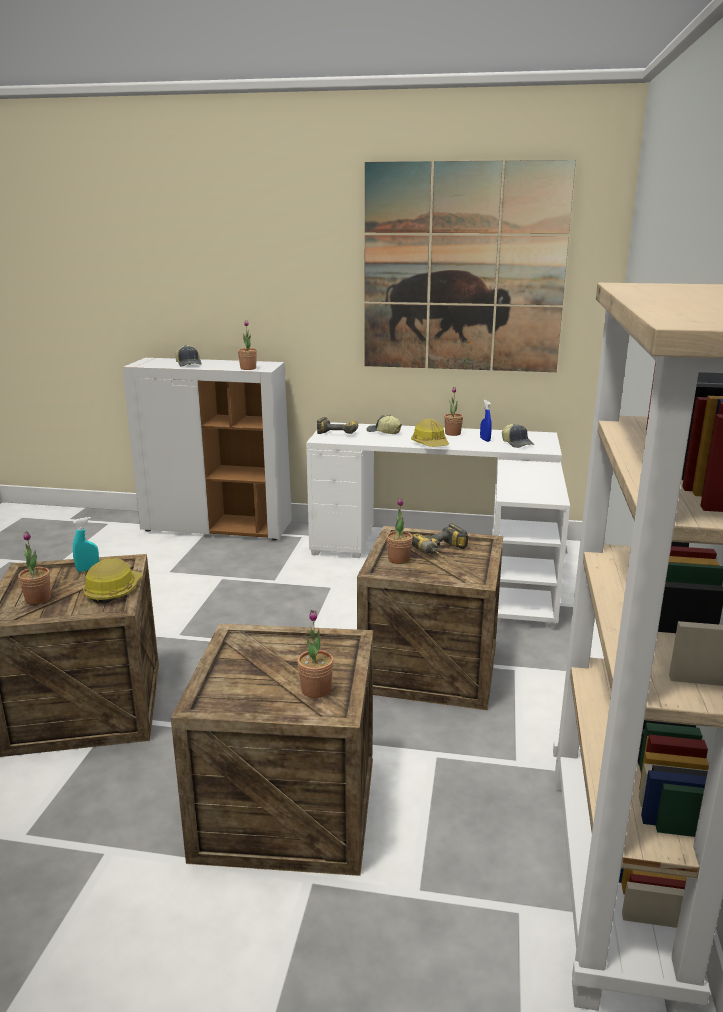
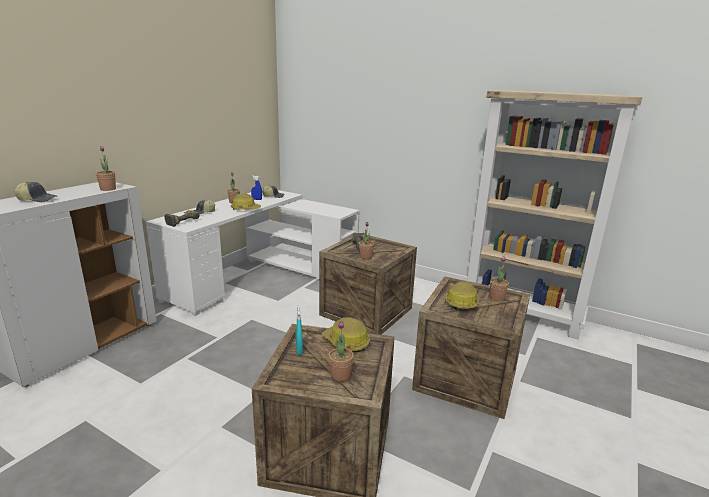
camera: 70 degrees left, 0 degrees up
picture [364,160,576,372] -> none
none -> hard hat [445,281,479,311]

